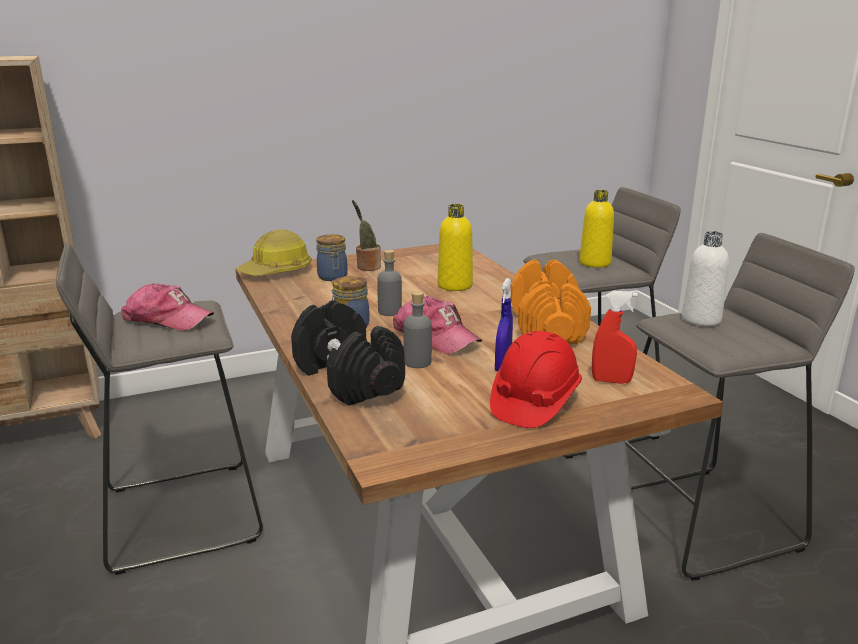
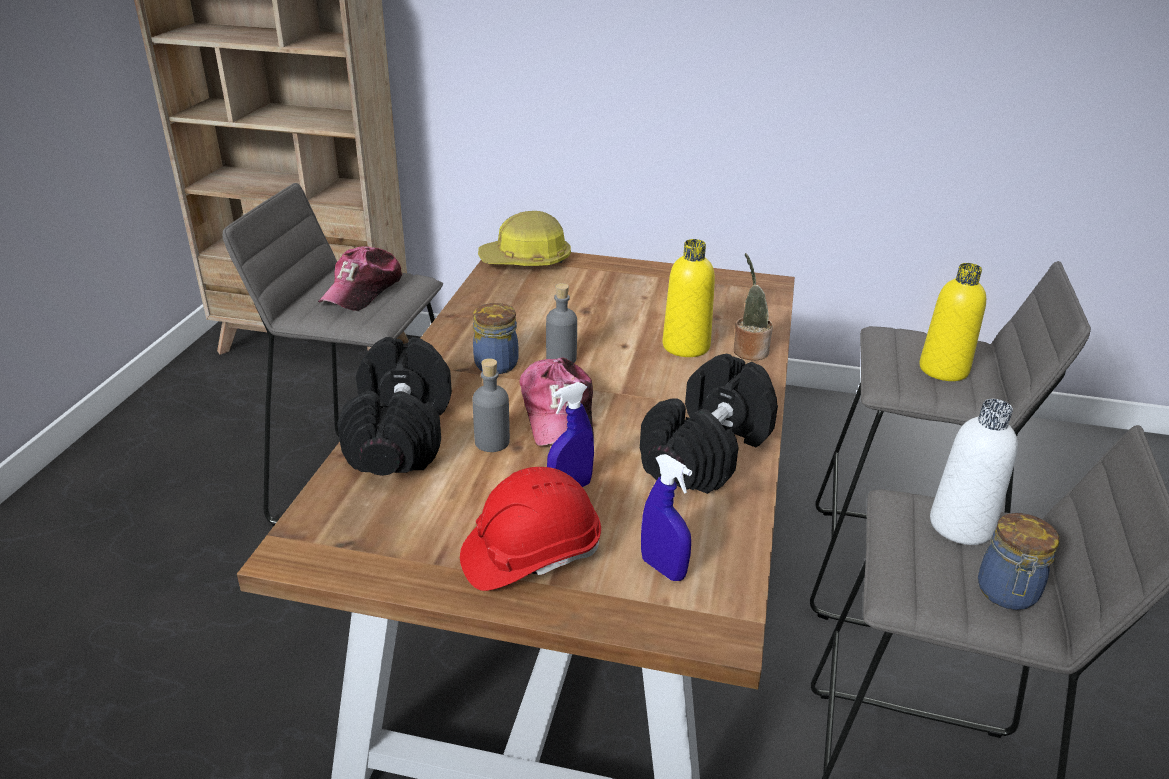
camera: 35 degrees right, 10 degrees up
cap [121,283,214,331] -> cap turned 60 degrees clockwise [318,246,403,311]
jar [316,234,348,281] -> jar moved to [978,513,1059,610]
potted plant [352,200,381,271] -> potted plant moved to [734,253,773,361]
orange dumbbell [511,259,591,344] -> black dumbbell [640,354,778,494]
red spray bottle [592,291,638,384] -> blue spray bottle [641,454,692,581]

